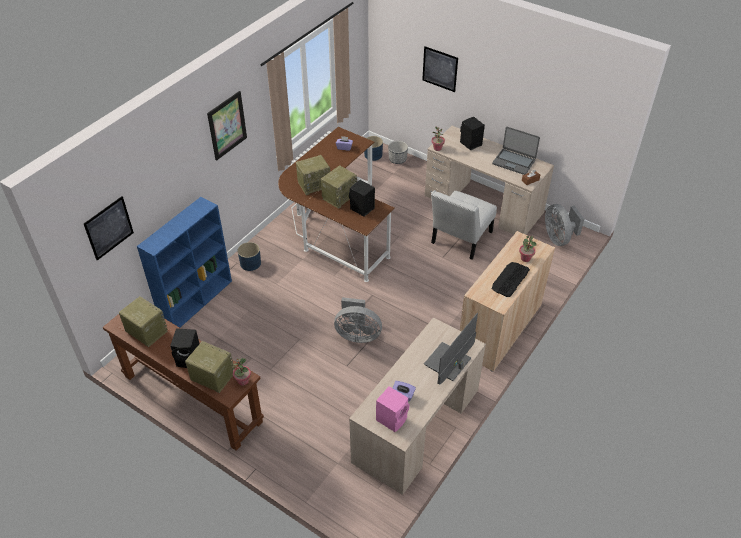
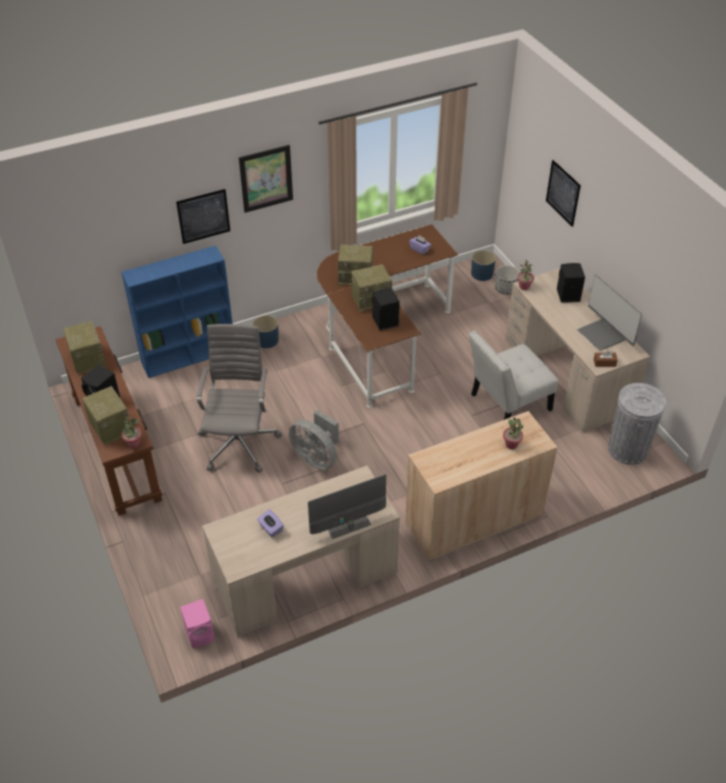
camera: 30 degrees right, 0 degrees up
picture [84,196,134,260] -> picture moved to [176,189,230,244]
pink speaker [376,386,409,432] -> pink speaker moved to [180,599,215,649]
laptop [492,127,540,175] -> monitor [577,274,642,350]
keyboard [492,262,530,297] -> none
grey fan [545,204,584,246] -> grey trash can [608,383,666,465]
none -> grey office chair [197,324,282,473]

